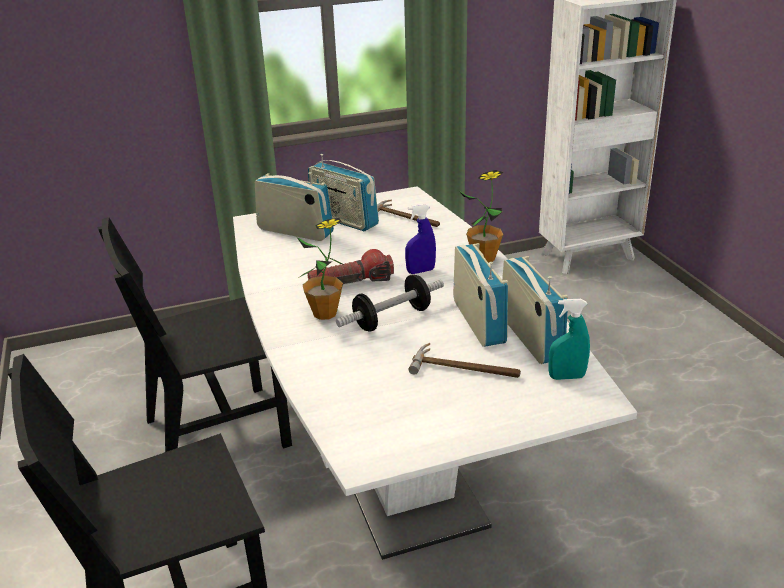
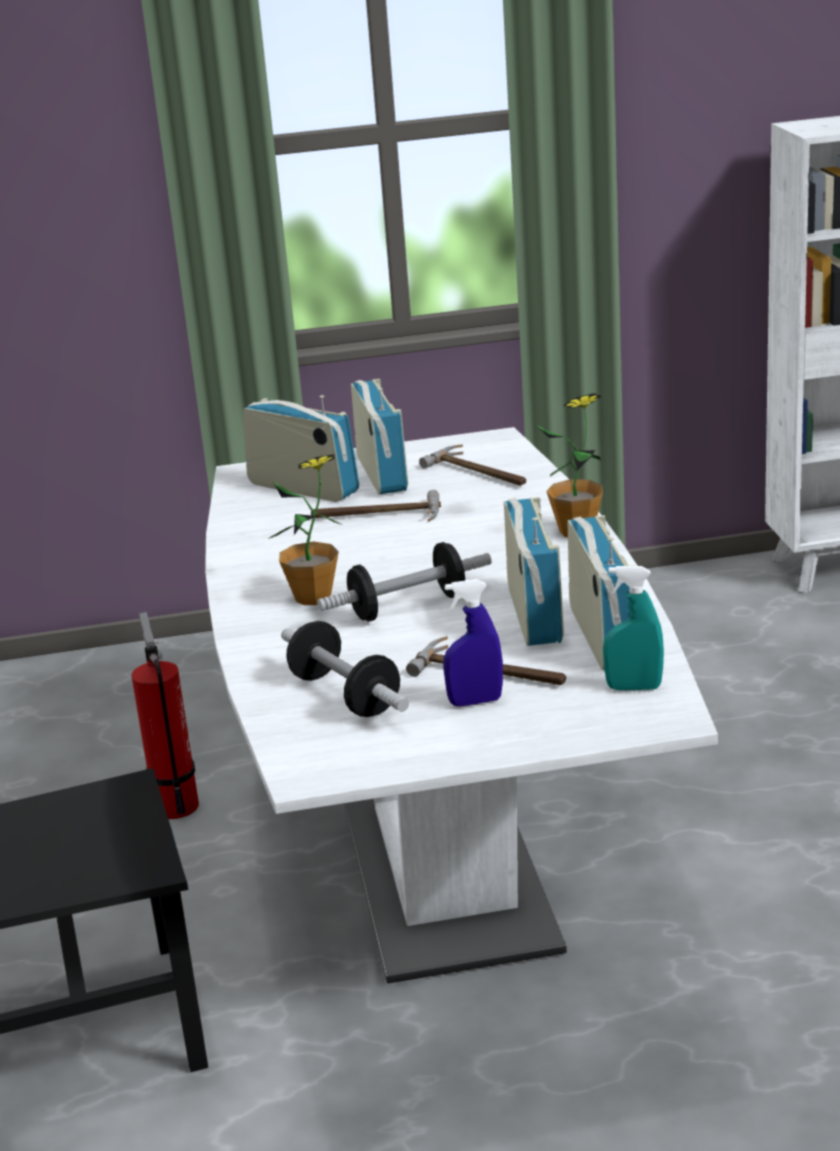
camera: 10 degrees right, 5 degrees down
black chair [97,217,292,452] -> fire extinguisher [132,612,199,819]
flashlight [307,249,394,284] -> none
radio [308,154,379,231] -> radio turned 150 degrees counterclockwise [351,379,408,494]
blue spray bottle [405,204,436,274] -> blue spray bottle moved to [443,579,503,706]
none -> dumbbell [281,621,409,717]
none -> hammer [311,490,441,522]

